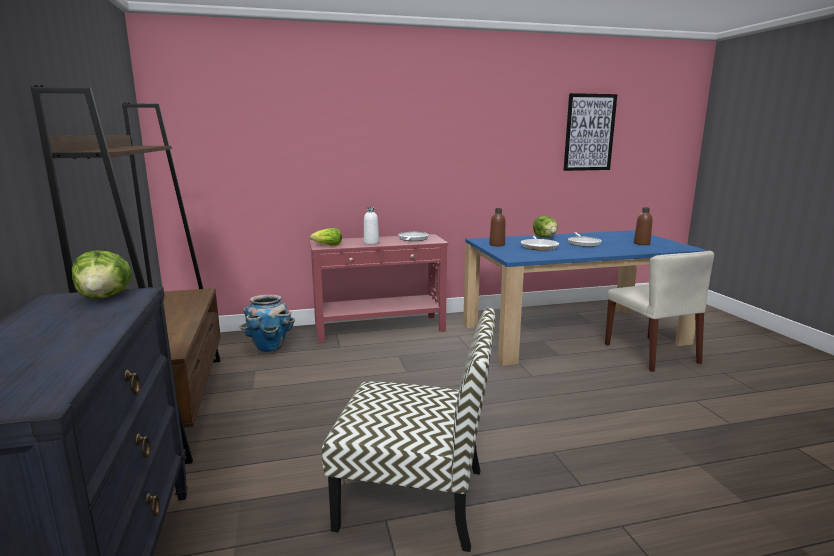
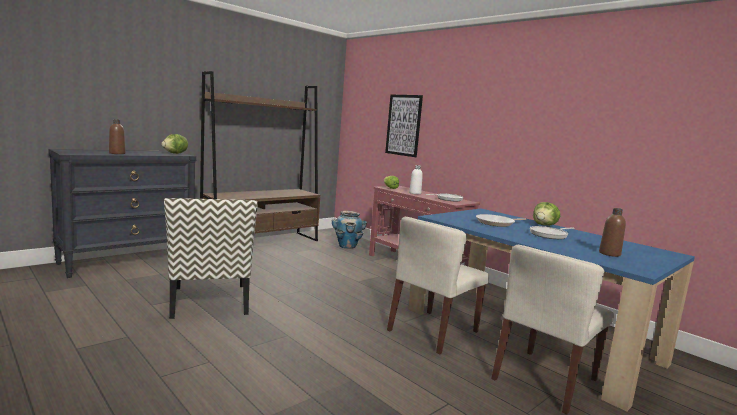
camera: 60 degrees right, 5 degrees down
brown bottle [489,208,505,246] -> brown bottle moved to [109,119,126,154]
picture [563,93,617,171] -> picture moved to [385,95,423,157]
none -> beige chair [387,217,489,355]

